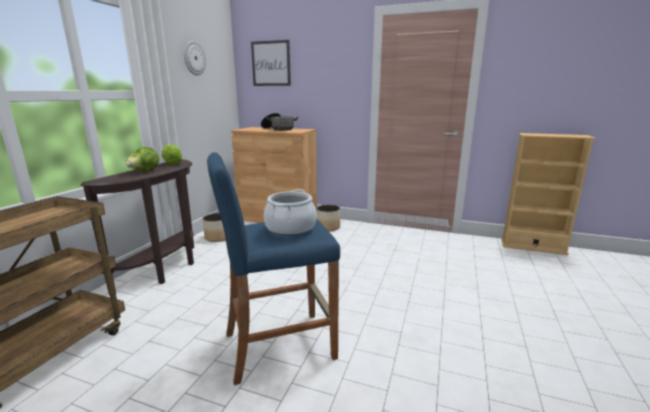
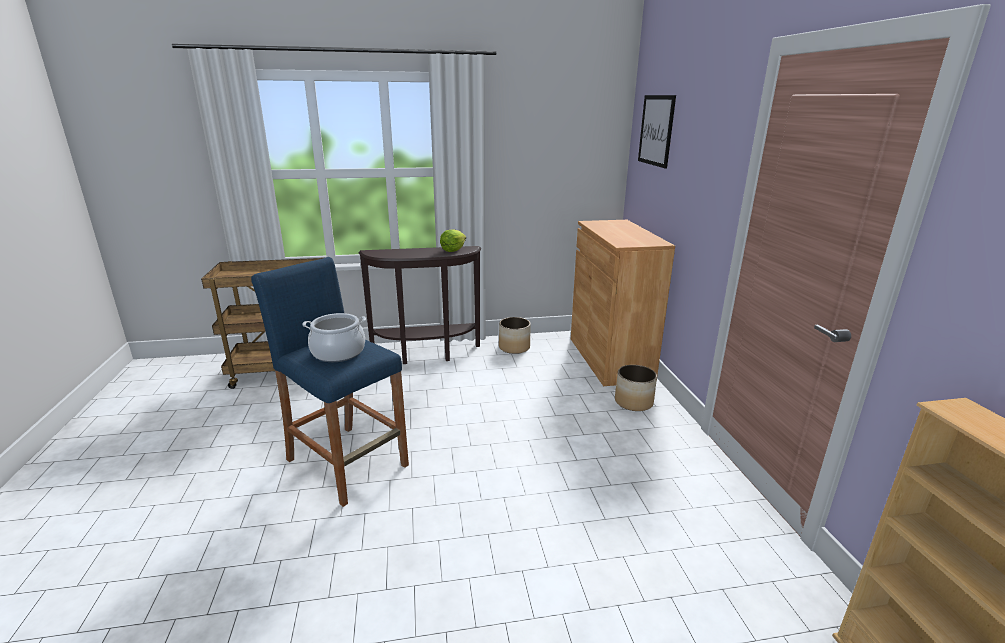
camera: 60 degrees right, 5 degrees up
lettuce [125,147,159,171] -> none
wall clock [184,41,206,75] -> none
cooking pot [261,113,298,131] -> none

